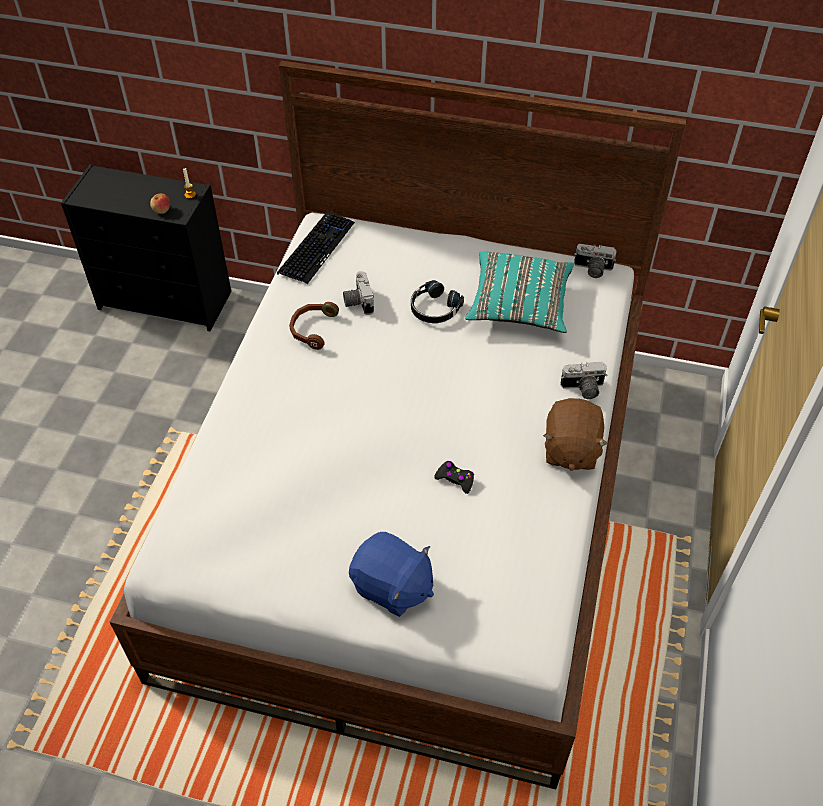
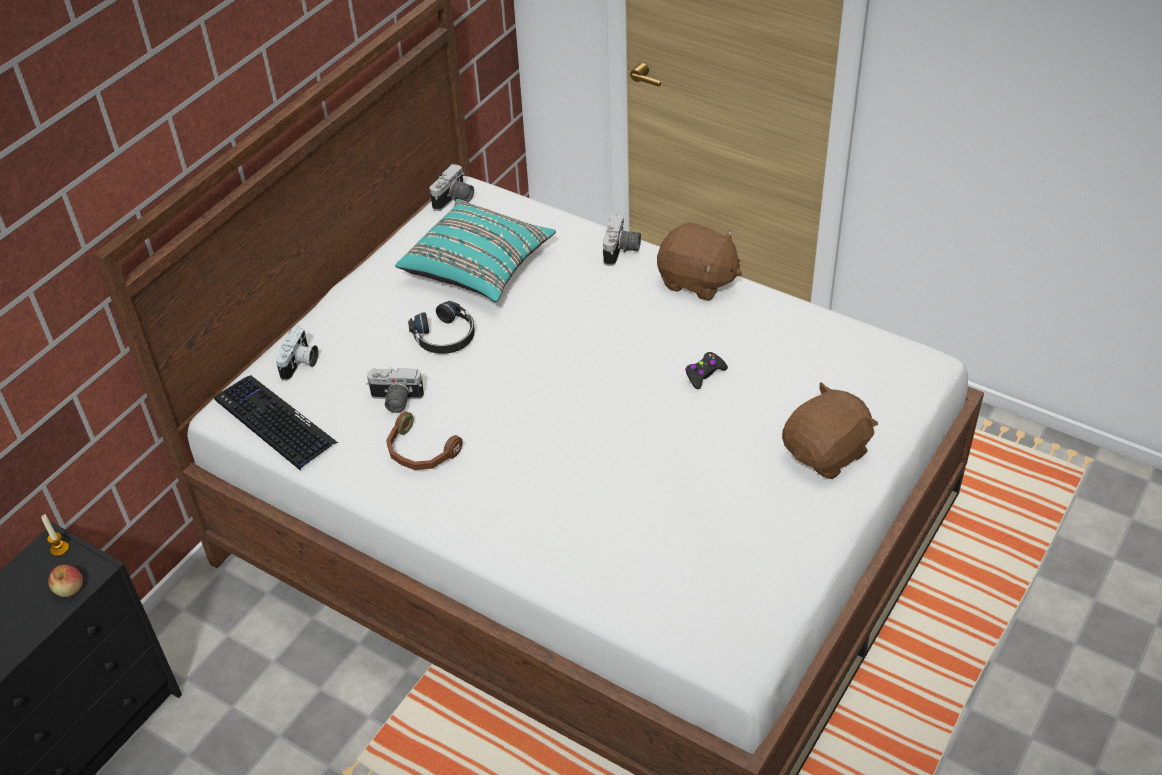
camera: 70 degrees left, 5 degrees down
blue plush toy [349,532,434,617] -> brown plush toy [782,382,878,479]
none -> camera [275,326,319,381]

